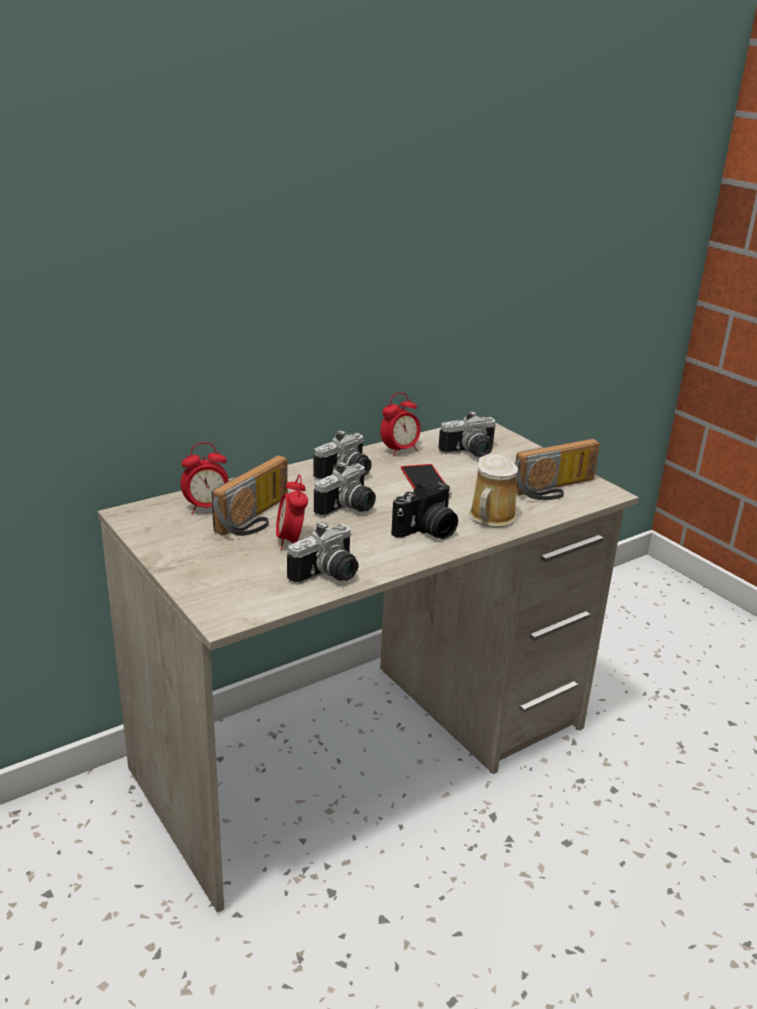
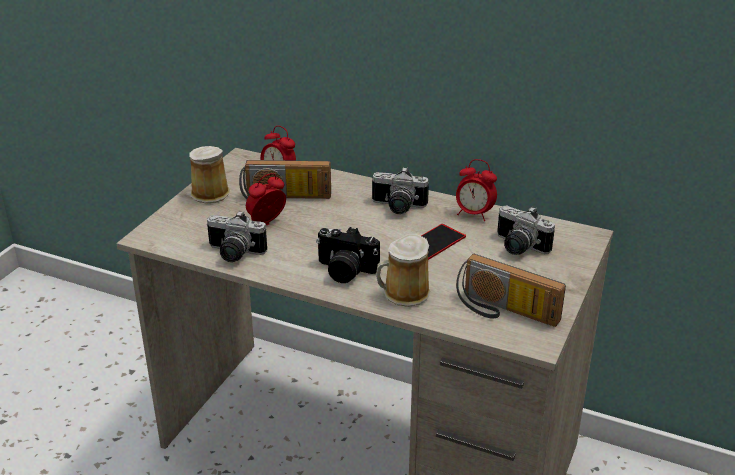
camera: 60 degrees right, 5 degrees up
camera [314,461,376,517] -> none
none -> mug [189,146,230,203]

